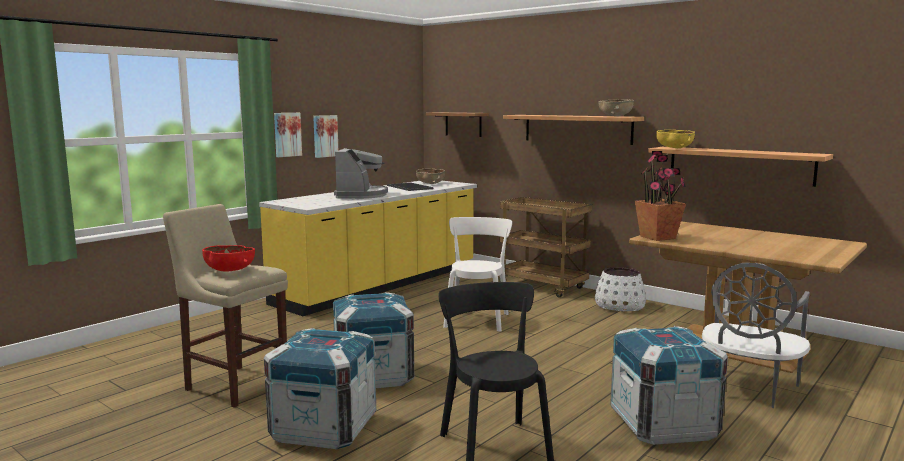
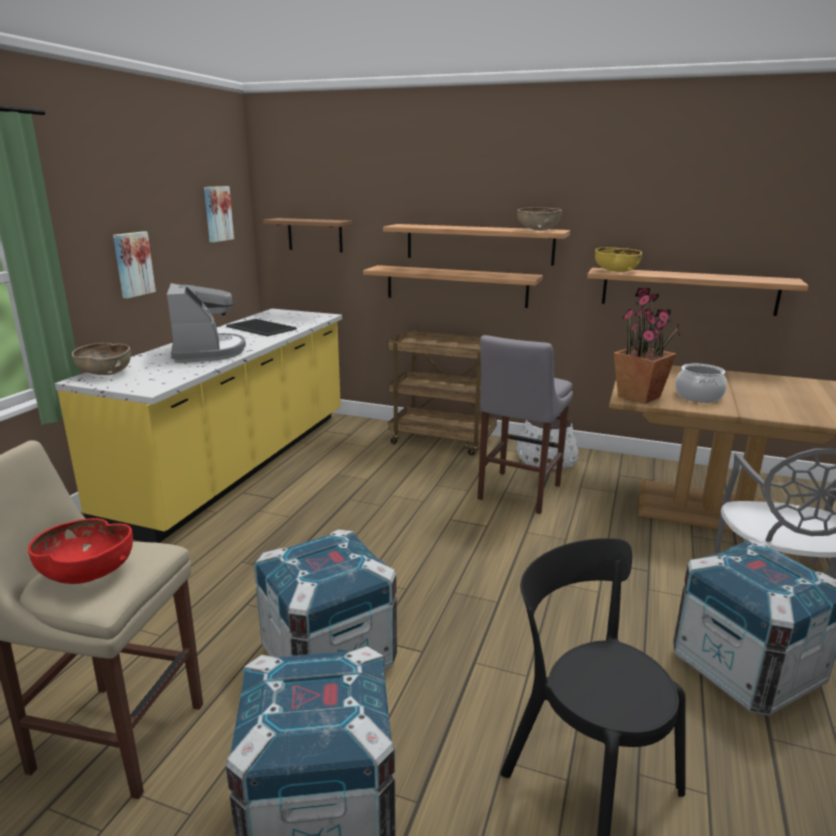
camera: 20 degrees left, 10 degrees up
picture [274,113,302,157] -> picture moved to [204,186,234,242]
brown bowl [416,168,445,184] -> brown bowl moved to [72,343,131,375]
white chair [443,217,512,332] -> none
none -> shelf [363,265,543,308]
none -> grey stool [477,335,573,514]
none -> cooking pot [675,364,727,403]

